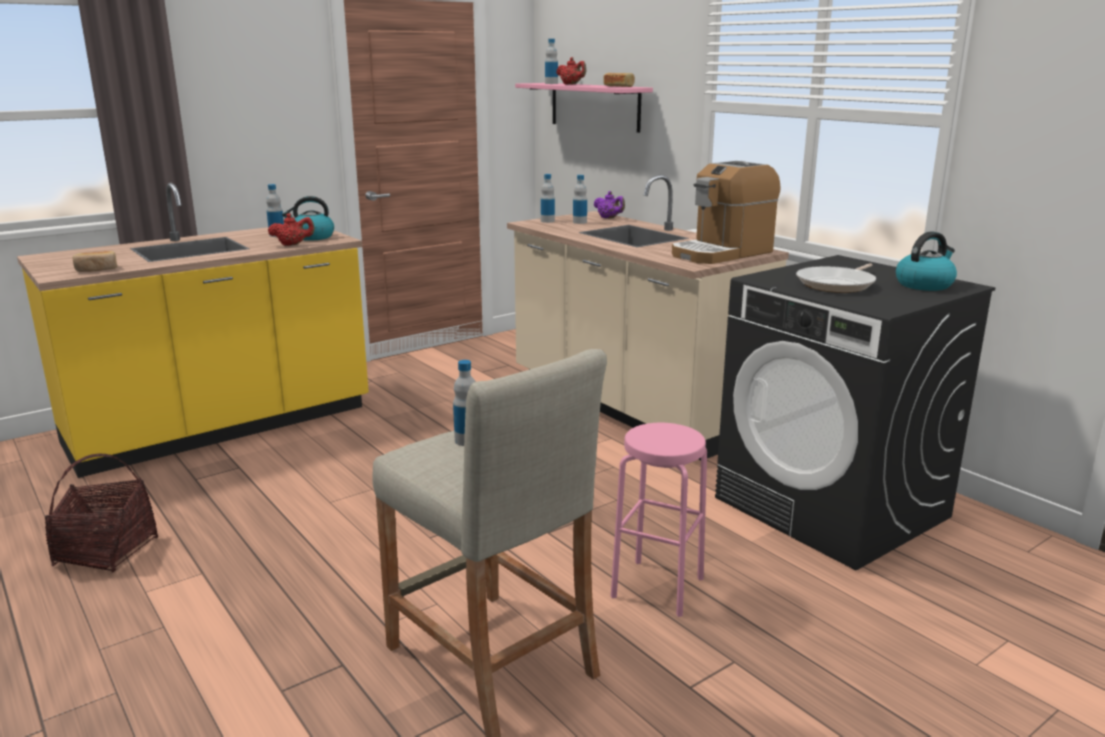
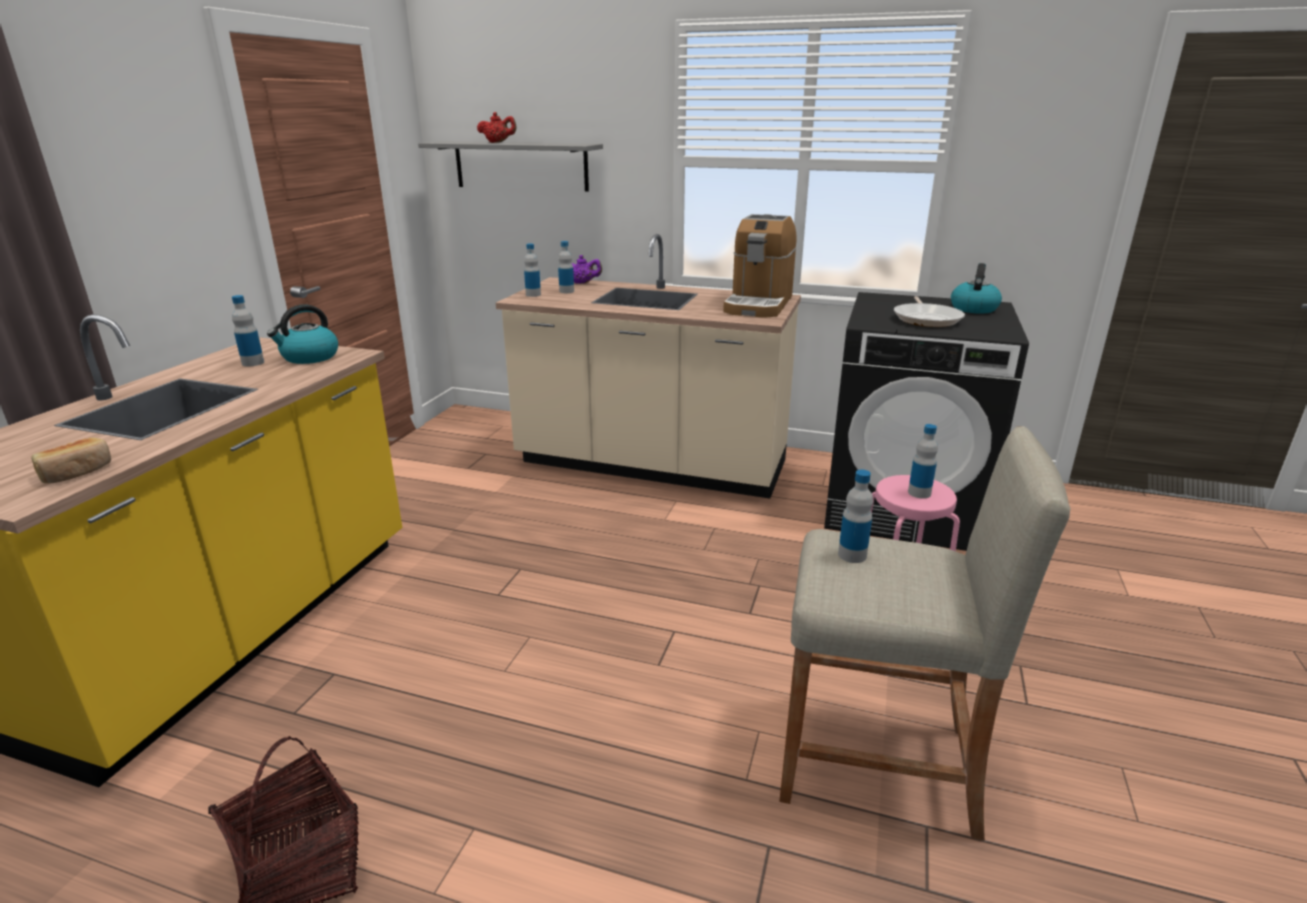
camera: 35 degrees left, 5 degrees up
red teapot [268,213,315,246] -> none
pink shelf [515,83,653,133] -> grey shelf [418,141,603,192]
bottle [545,39,558,84] -> bottle moved to [908,424,938,499]
bread [603,73,635,87] -> none

